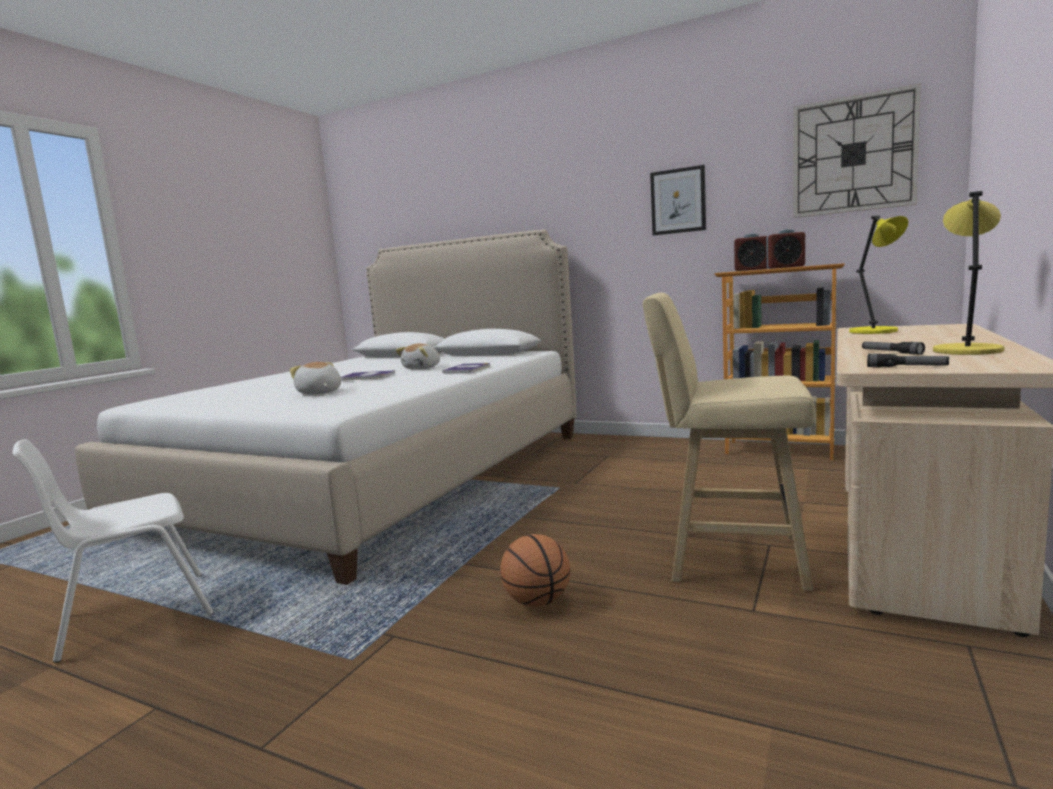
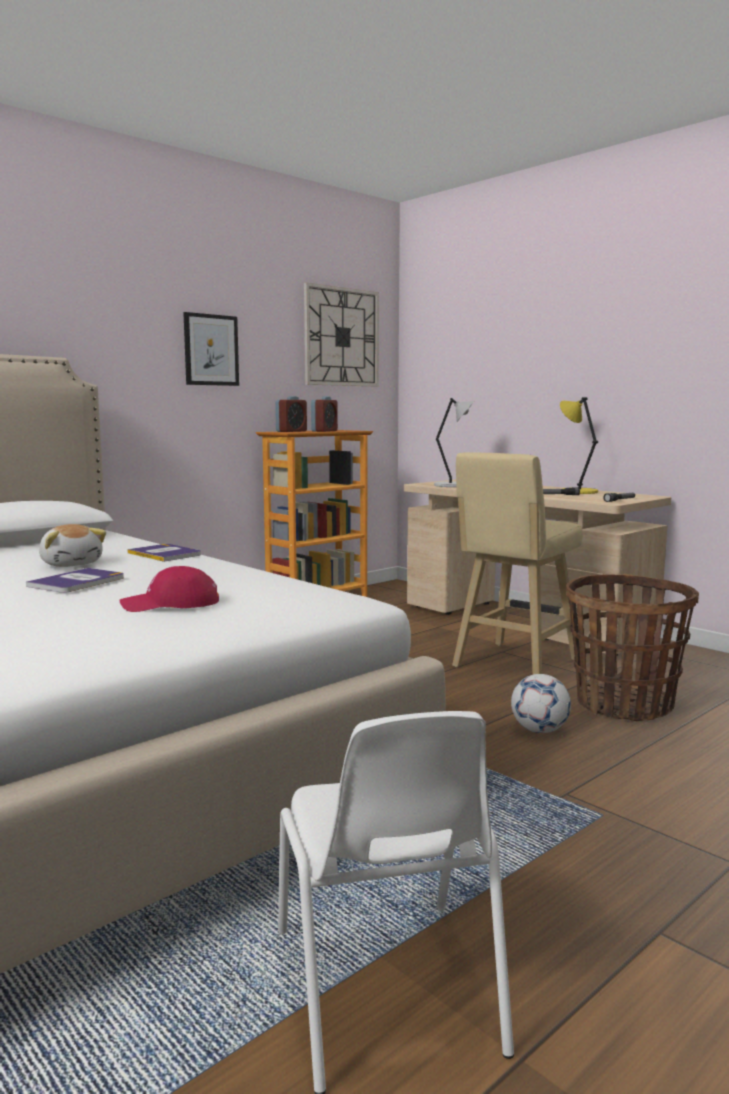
camera: 70 degrees left, 0 degrees up
plush toy [290,362,341,395] -> red cap [120,566,219,612]
basketball [500,534,570,607] -> football [511,674,571,733]
yellow table lamp [849,215,908,334] -> grey table lamp [434,398,475,487]
none -> basket [566,574,699,721]

